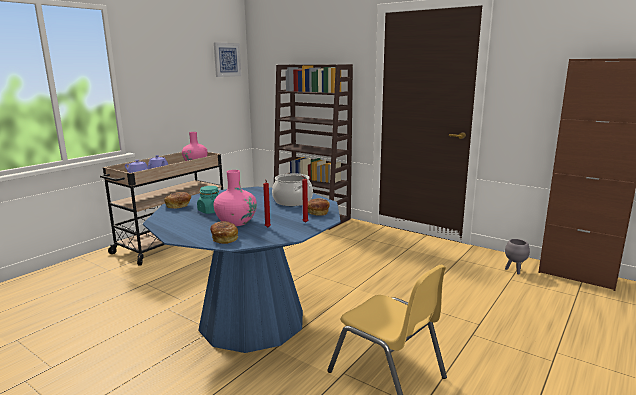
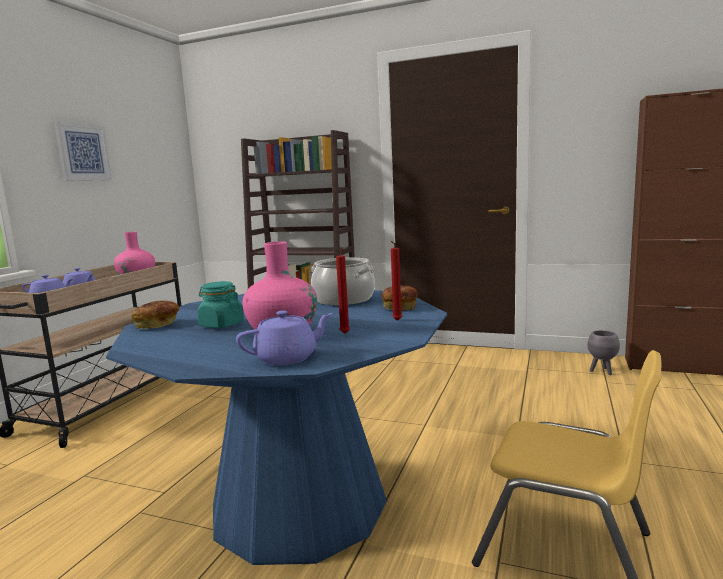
camera: 15 degrees left, 5 degrees down
bread [210,221,238,244] -> purple teapot [236,311,333,365]
picture [214,42,241,77] -> picture moved to [54,121,112,181]

